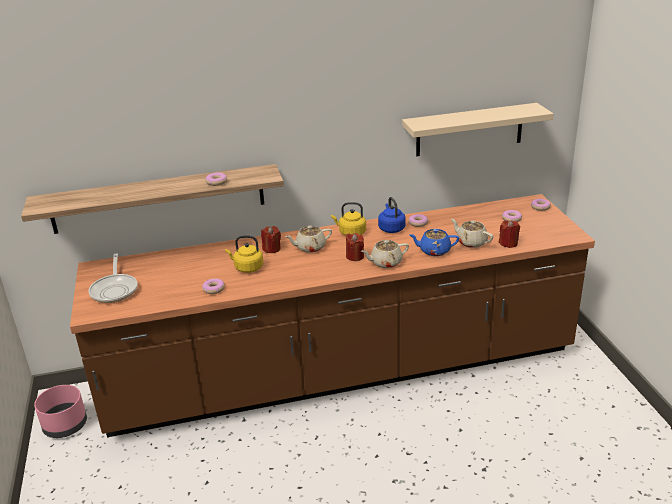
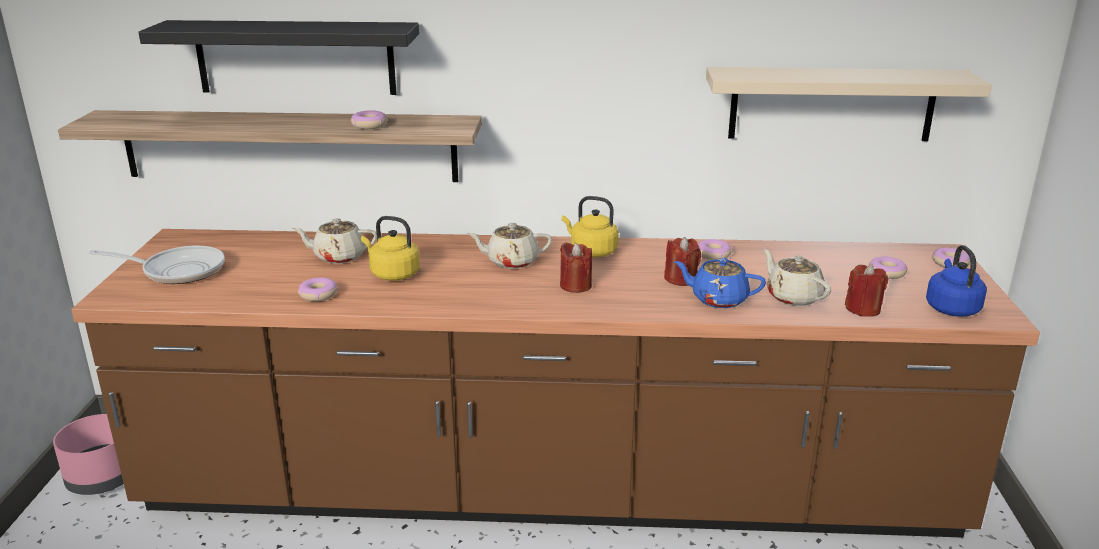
camera: 15 degrees right, 5 degrees down
frying pan [89,254,138,303] -> frying pan turned 90 degrees counterclockwise [89,246,225,284]
red candle [261,226,281,253] -> red candle moved to [664,237,701,286]
beige teapot [361,240,409,268] -> beige teapot moved to [292,218,377,264]
blue kettle [378,197,406,233] -> blue kettle moved to [926,245,987,317]
none -> black shelf [138,20,419,95]

